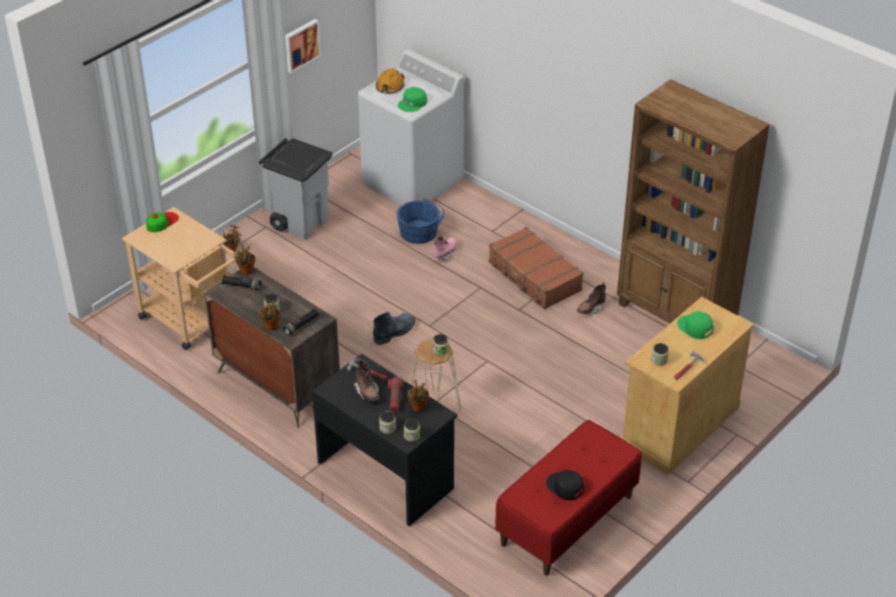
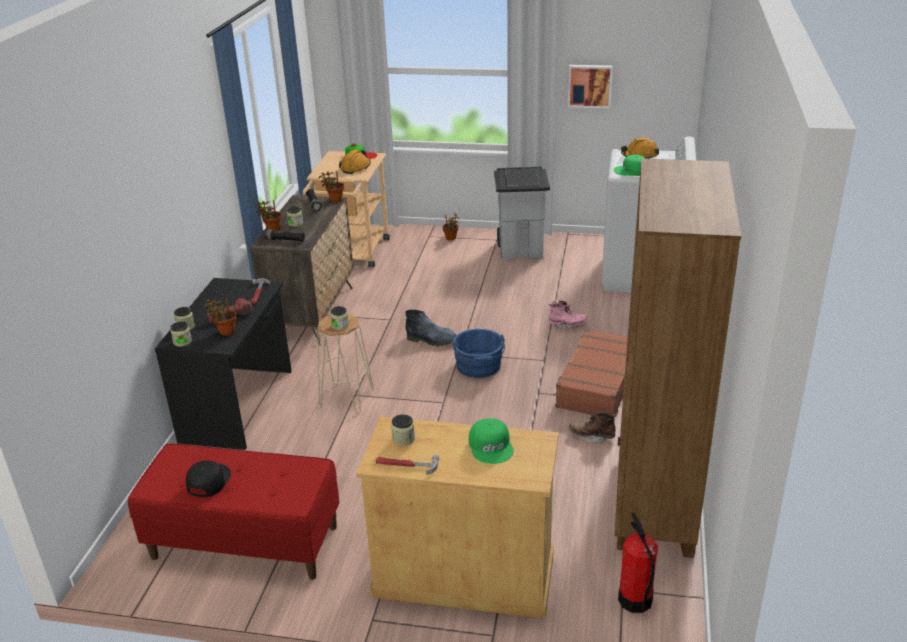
camera: 60 degrees right, 10 degrees down
brown boot [353,358,379,402] -> none
blue bucket [397,198,444,244] -> blue bucket moved to [452,329,505,378]
green cap [677,311,714,339] -> green cap turned 150 degrees clockwise [469,418,514,464]
none -> orange hard hat [339,149,371,174]
none -> fire extinguisher [618,512,658,613]

